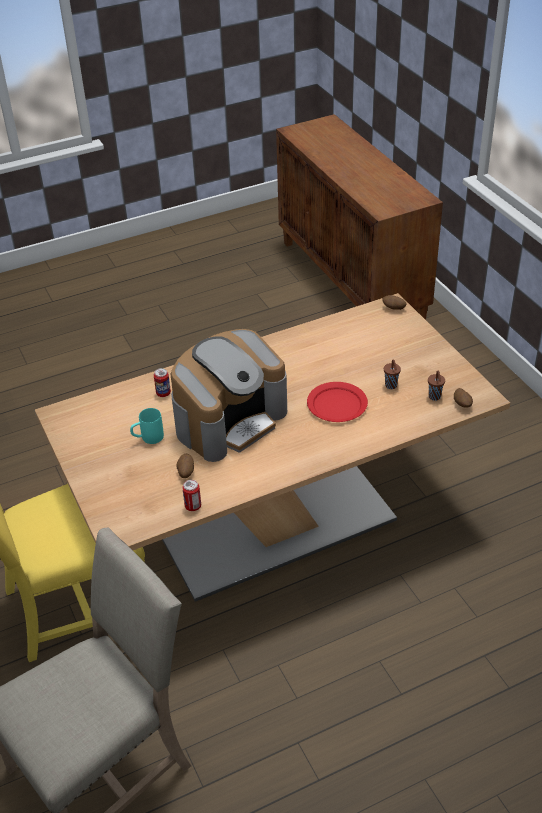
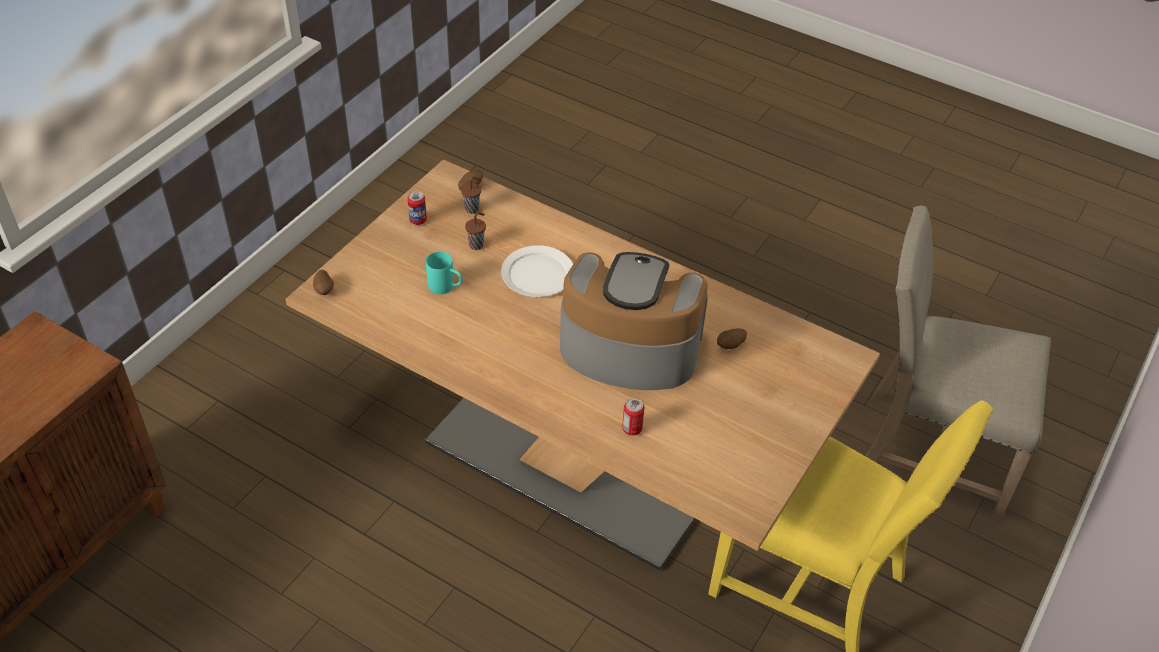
camera: 125 degrees left, 5 degrees up
turquoise mug [130,408,164,444] -> turquoise mug moved to [426,252,463,294]
can [182,480,201,511] -> can moved to [407,191,427,225]
red plate [307,382,368,422] -> white plate [501,245,573,297]

